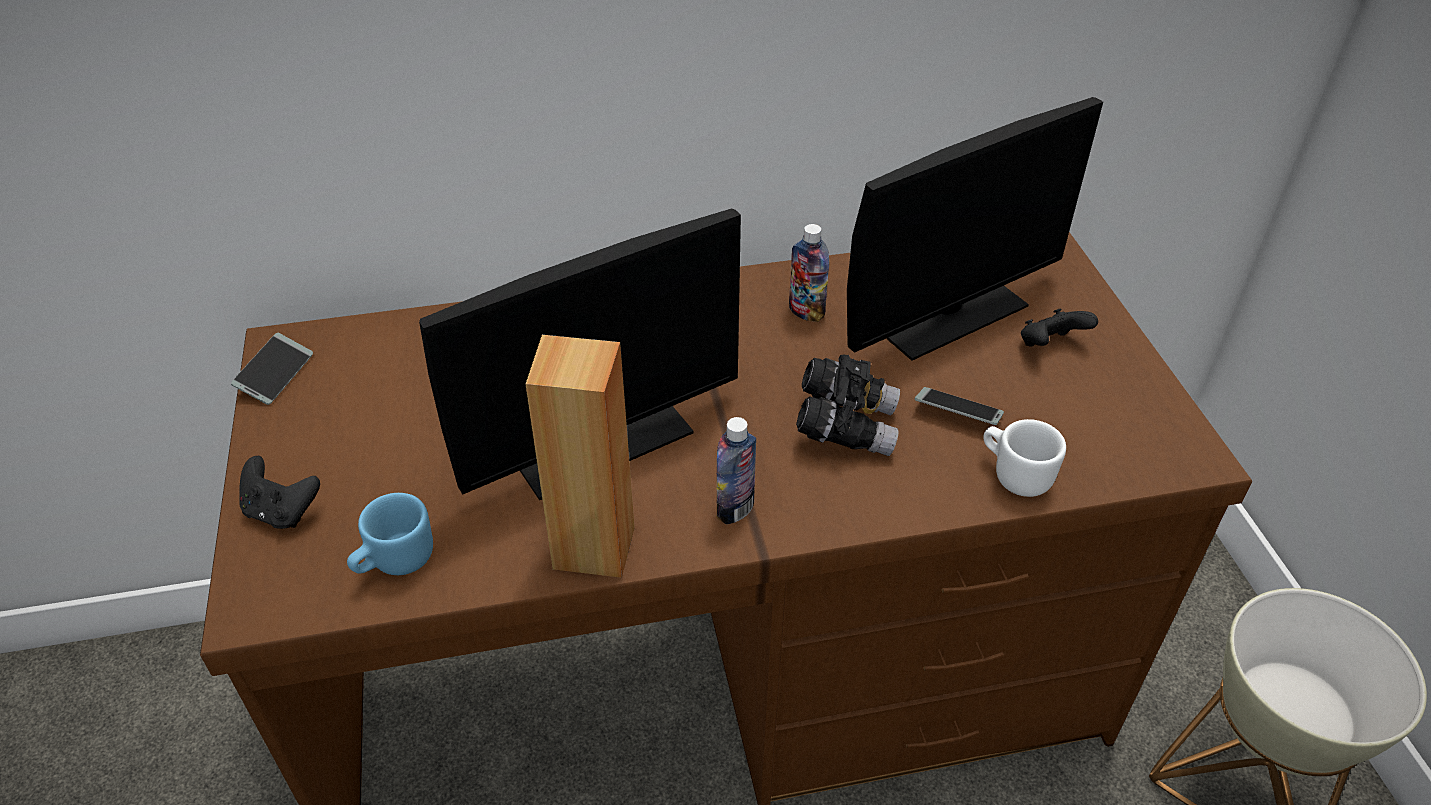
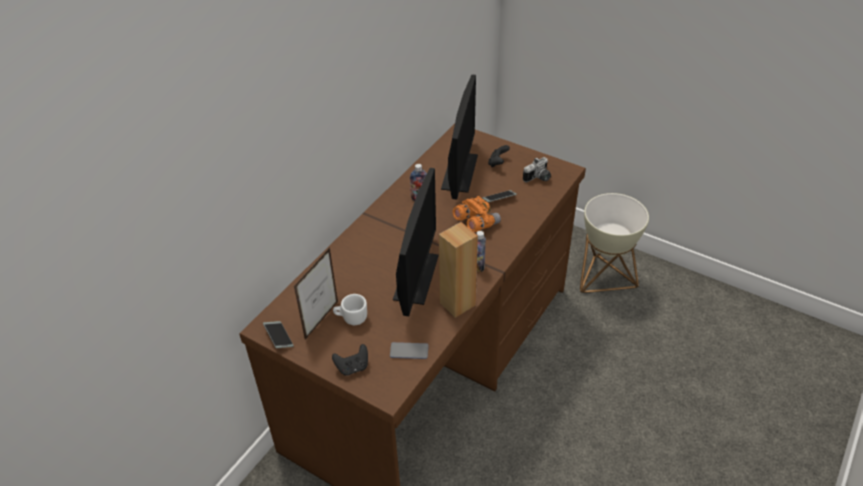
camera: 45 degrees left, 0 degrees up
blue mug [347,493,433,575] -> phone [390,342,429,359]
black binoculars [796,354,900,456] -> orange binoculars [453,196,501,232]
white mug [983,419,1066,497] -> white mug moved to [333,294,367,325]
none -> picture frame [294,248,338,340]
none -> camera [523,157,551,182]

